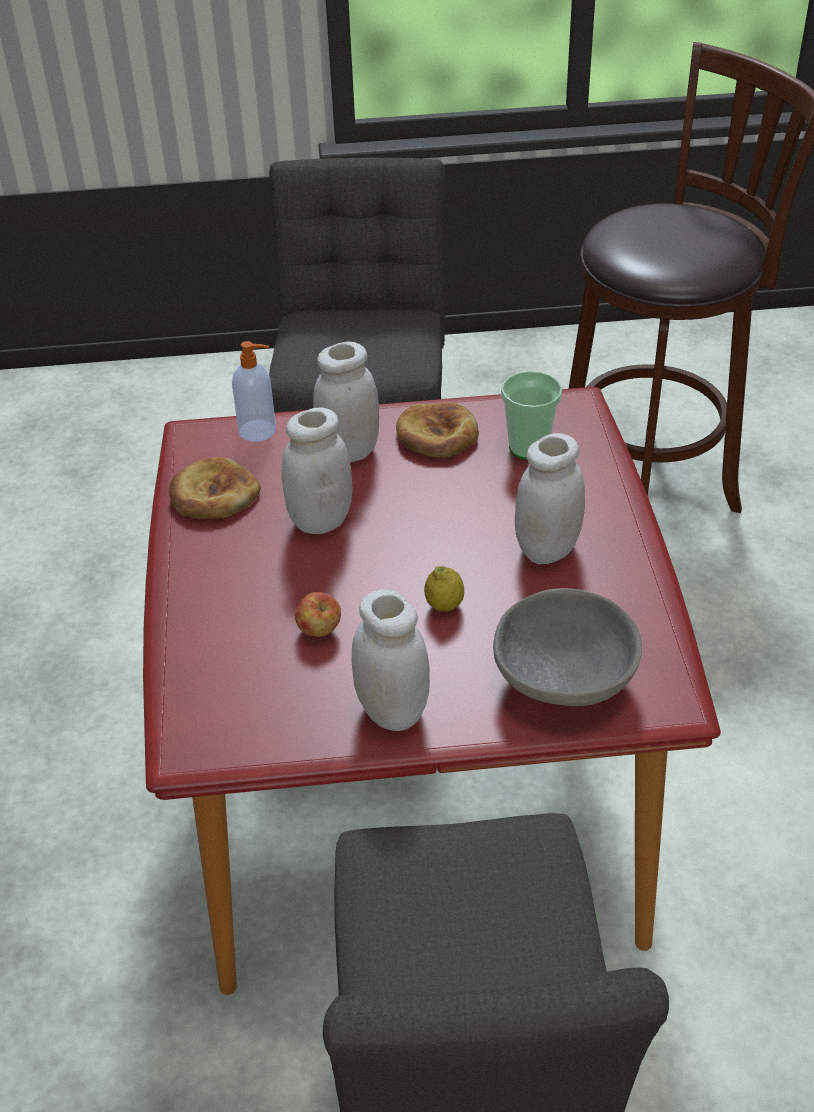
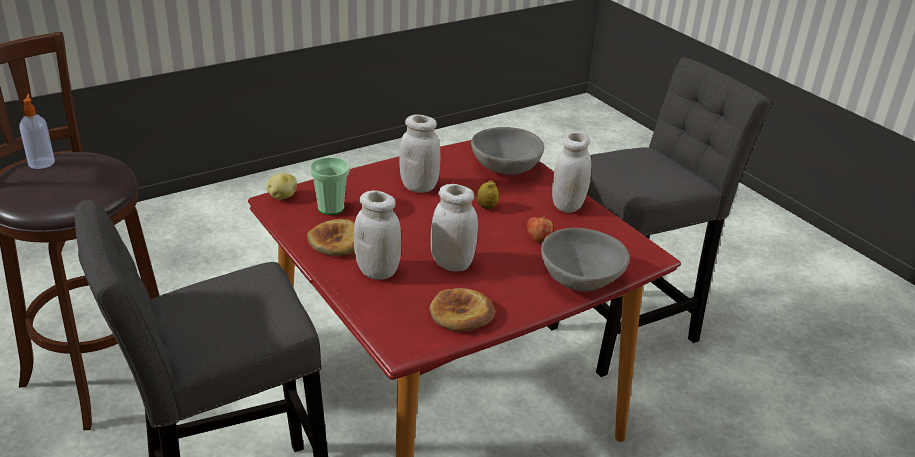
camera: 120 degrees left, 10 degrees down
soap dispenser [232,341,276,442] -> soap dispenser moved to [19,94,55,169]
none -> potato [266,173,297,200]
none -> grey bowl [541,228,630,291]

